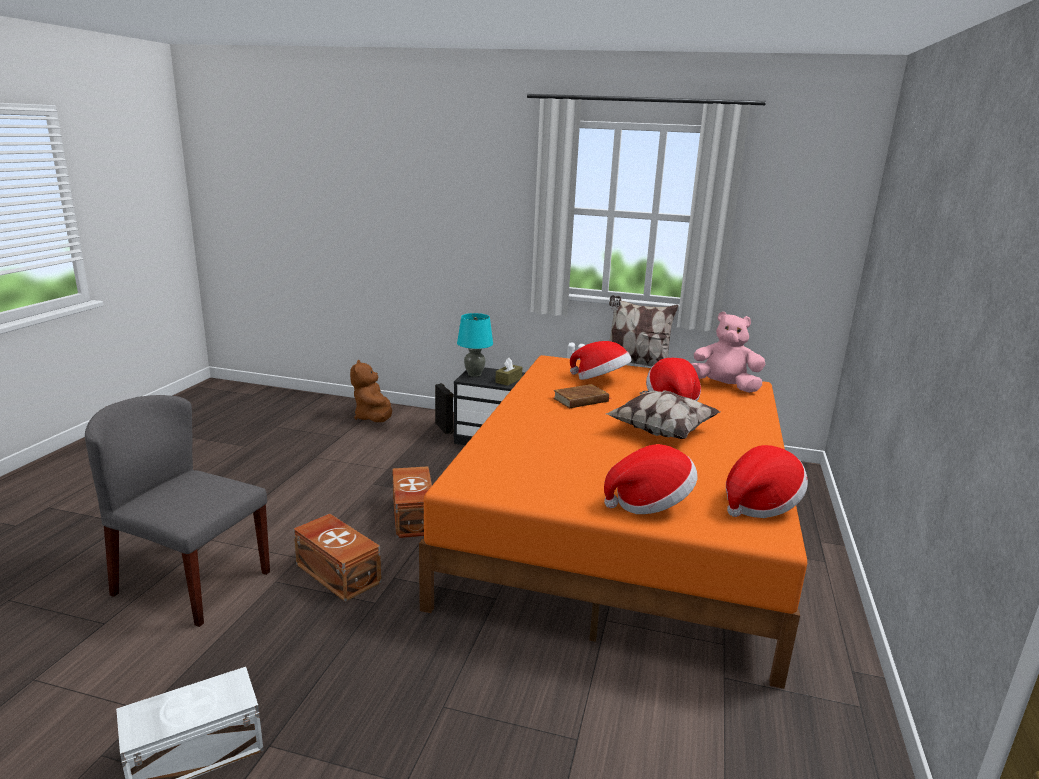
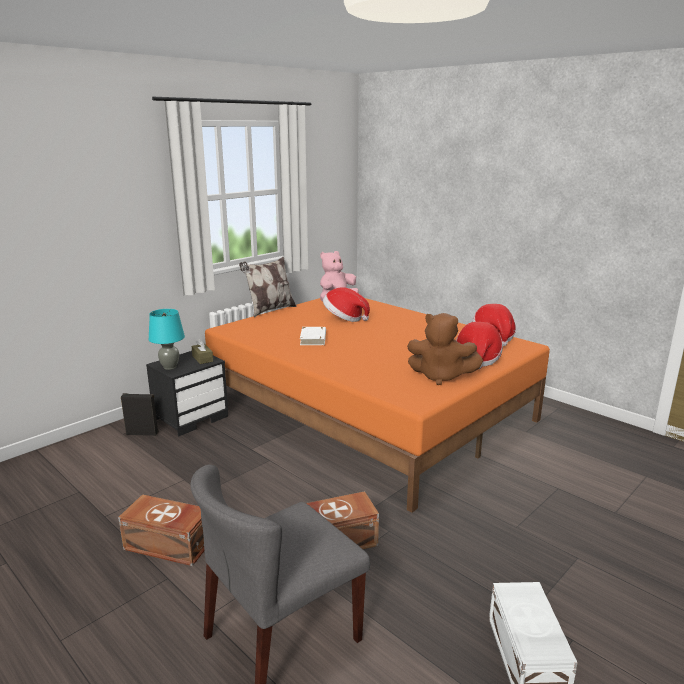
camera: 60 degrees left, 0 degrees up
brown plush toy [350,360,392,422] -> brown plush toy moved to [407,313,483,385]
brown storage box [392,466,432,538] -> brown storage box moved to [118,494,205,566]
brown book [553,384,611,408] -> white book [300,327,326,345]
hat [570,341,632,380] -> none
pillow [606,390,720,439] -> none

